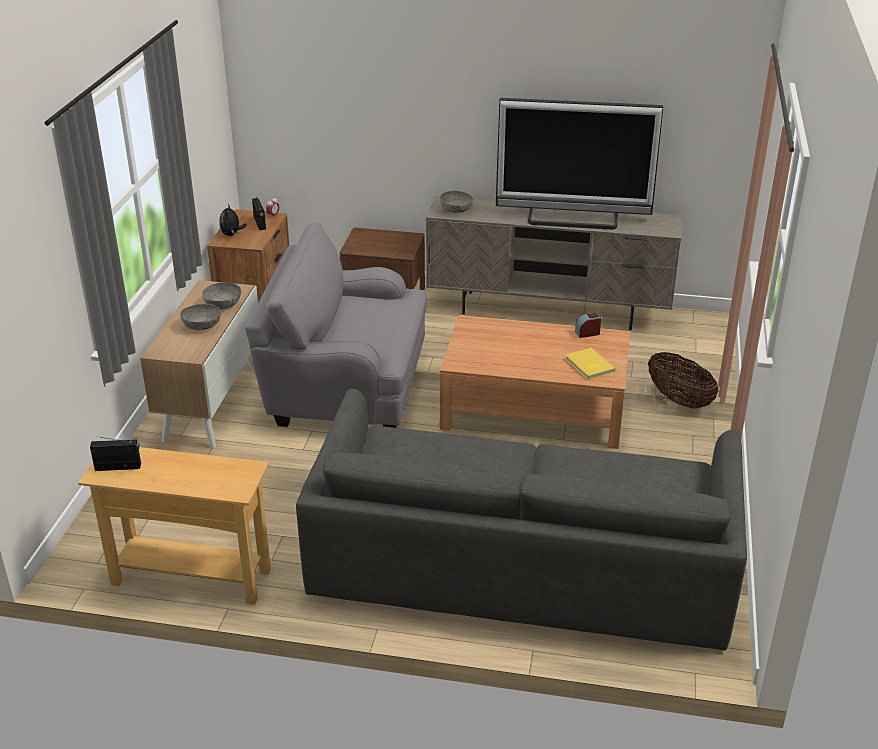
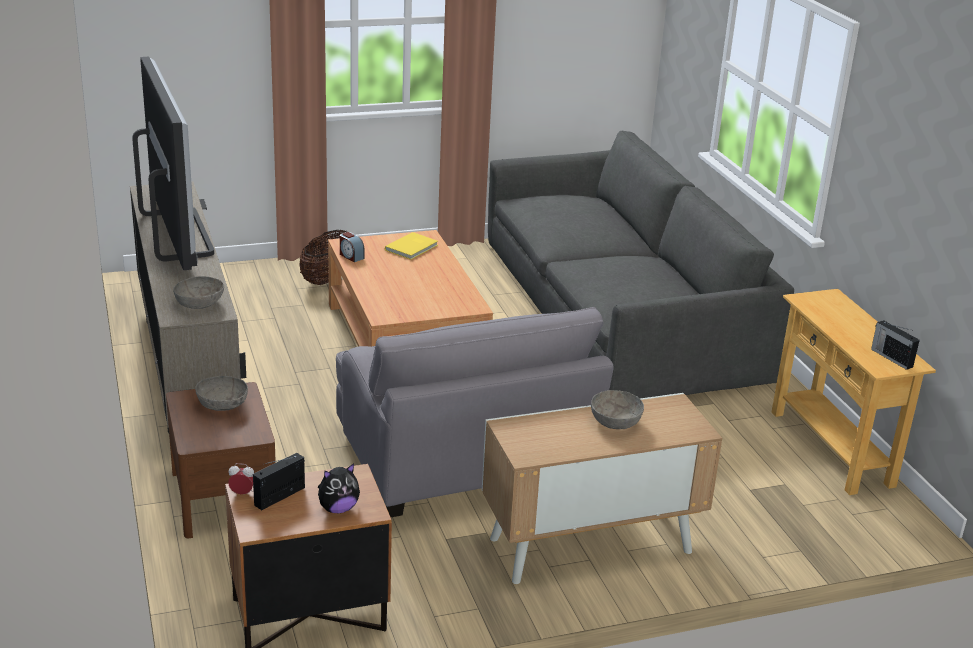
camera: 120 degrees left, 5 degrees down
grey bowl [202,282,241,310] -> grey bowl moved to [195,376,248,411]

